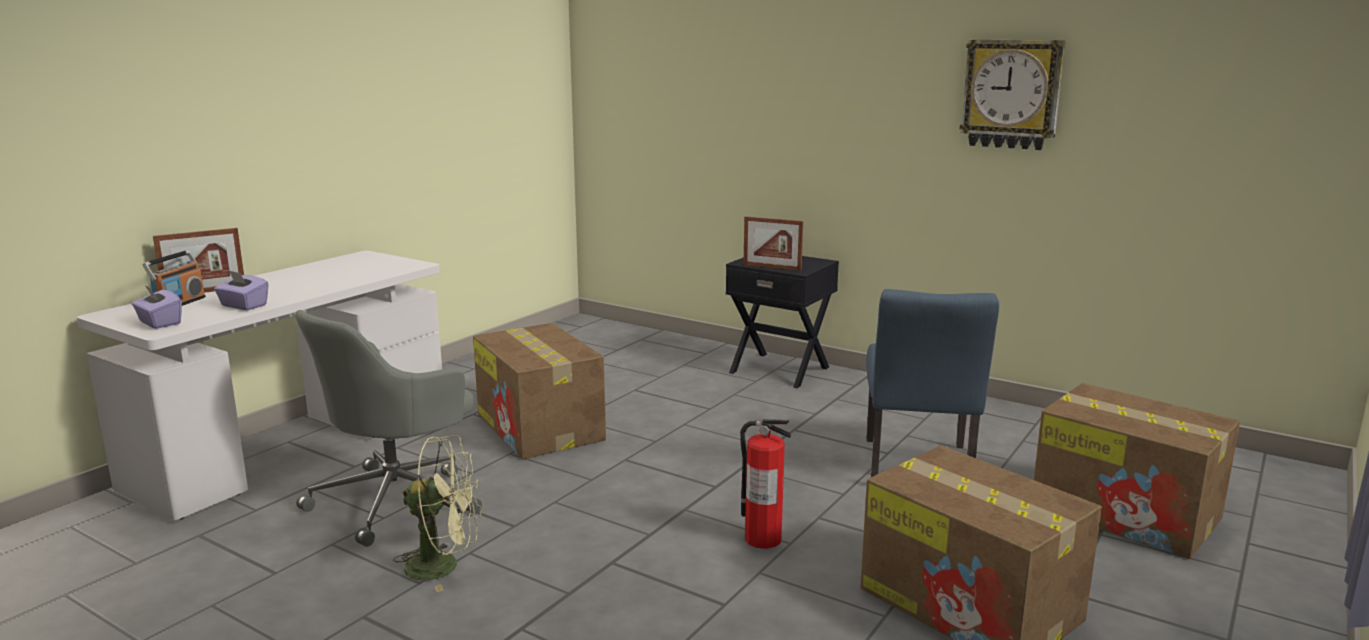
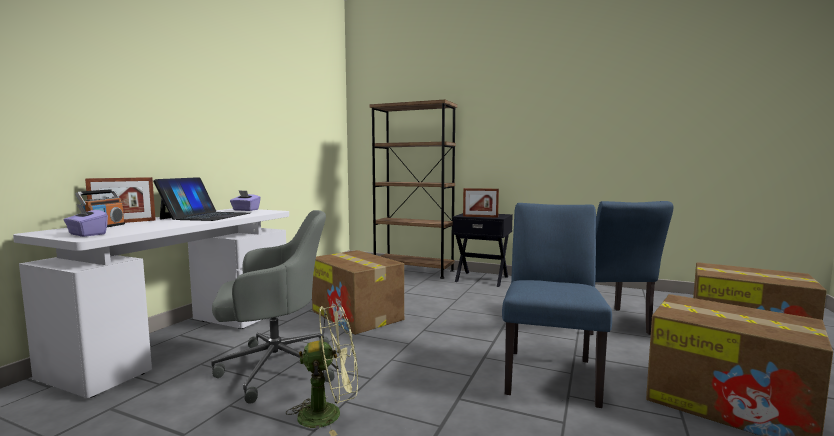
camera: 10 degrees left, 10 degrees down
purple tissue box [214,270,269,311] -> purple tissue box moved to [230,190,261,211]
grey office chair [295,310,482,547] -> grey office chair turned 135 degrees counterclockwise [211,210,335,404]
fire extinguisher [740,419,791,549] -> blue chair [502,203,612,408]
wall clock [960,40,1066,150] -> none
none -> laptop [153,177,251,221]
none -> brown bookcase [370,100,457,279]

